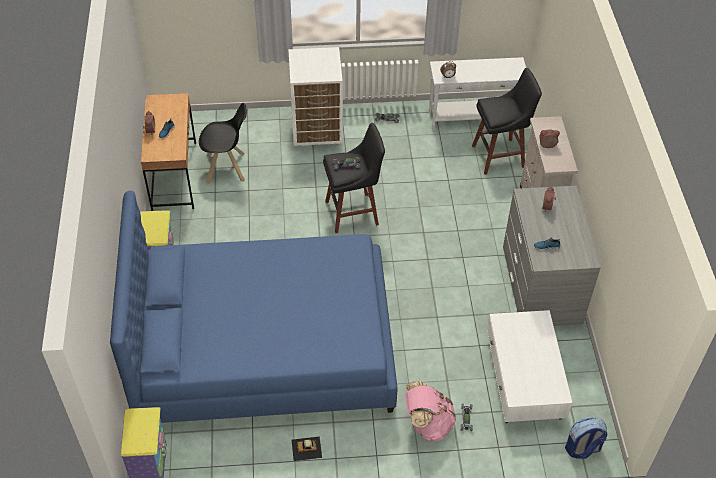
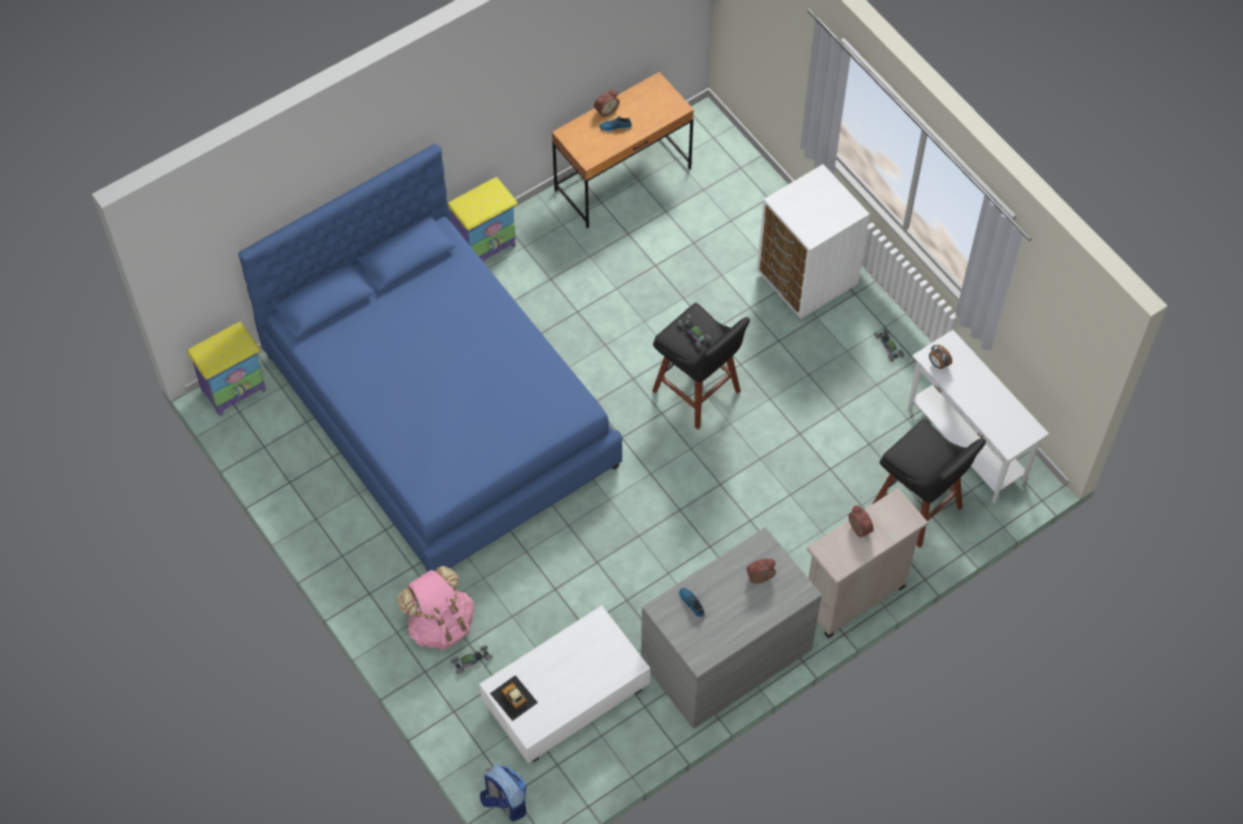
camera: 60 degrees right, 10 degrees up
black chair [199,103,247,183] -> none
toy car [292,436,322,461] -> toy car moved to [490,675,538,721]

